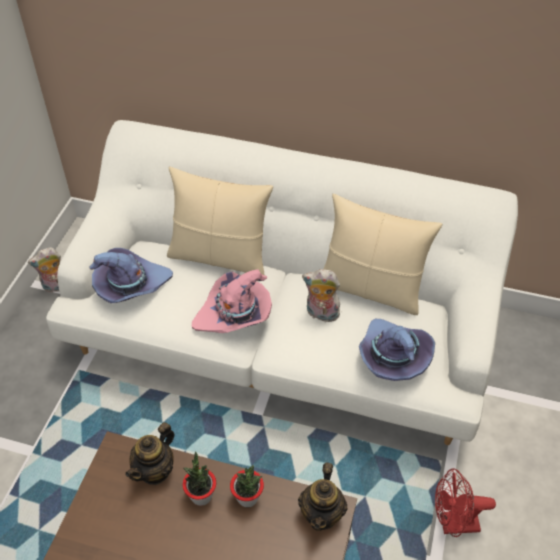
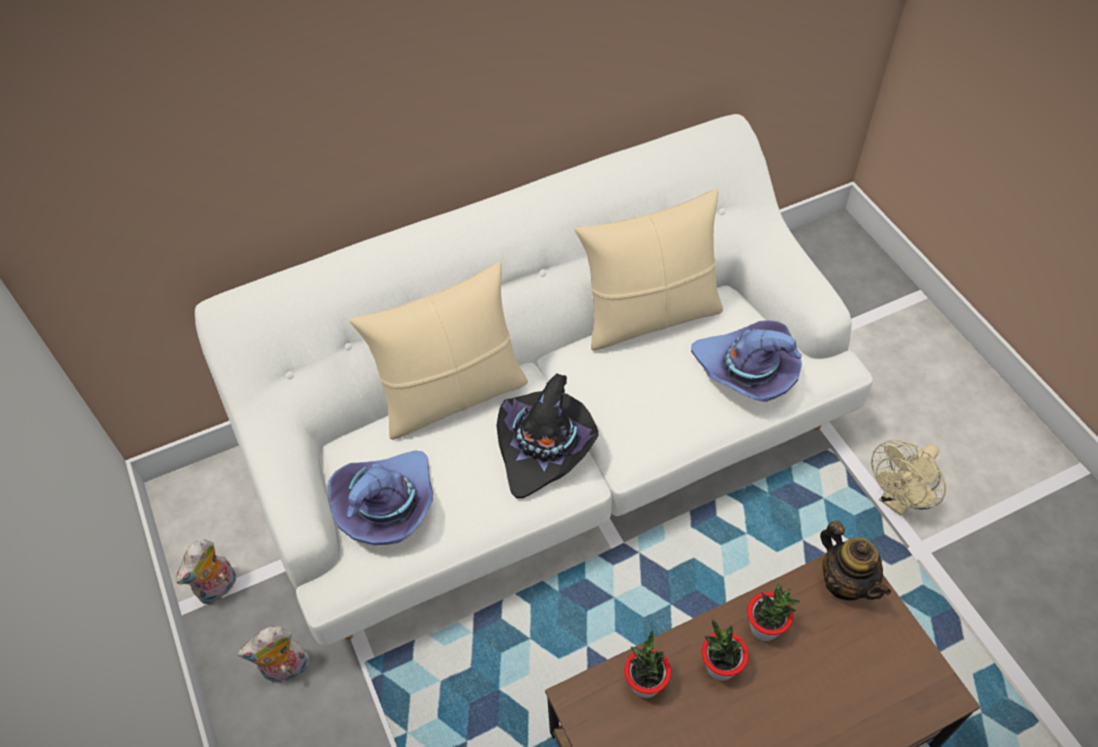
camera: 40 degrees left, 5 degrees up
teapot [125,422,175,485] -> potted plant [624,630,671,698]
pink hat [192,270,272,333] -> black hat [496,373,599,498]
plush toy [302,269,340,322] -> plush toy moved to [237,626,309,683]
red fan [435,469,496,537] -> beige fan [871,440,946,516]

